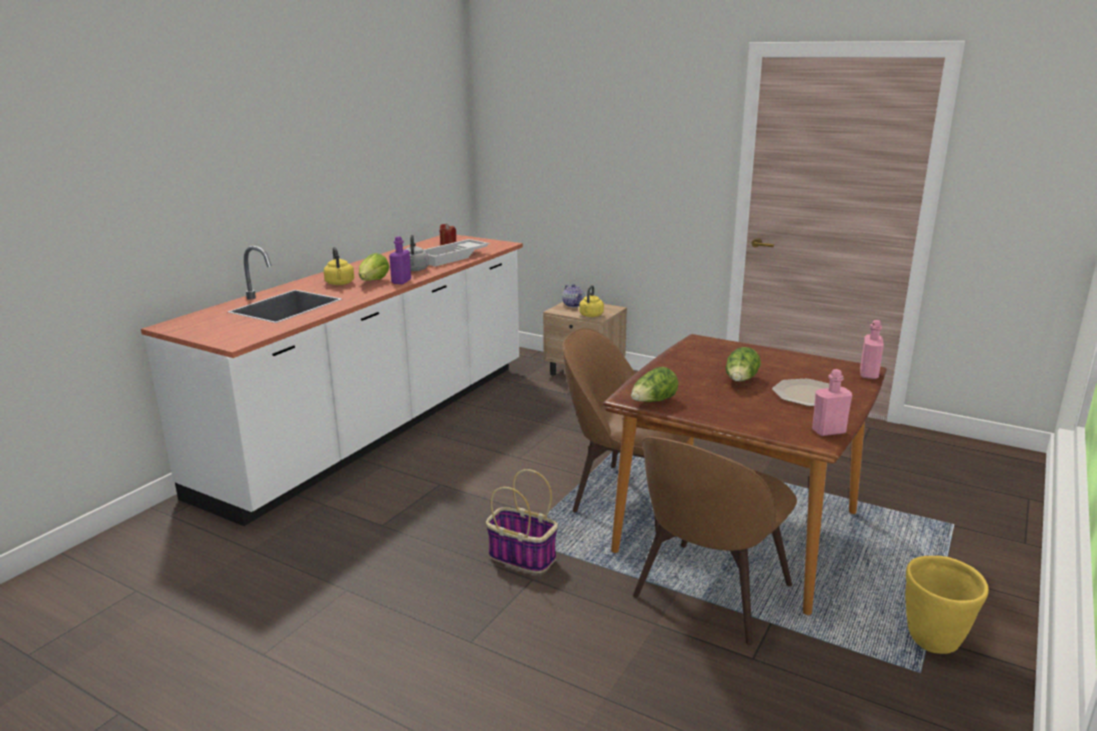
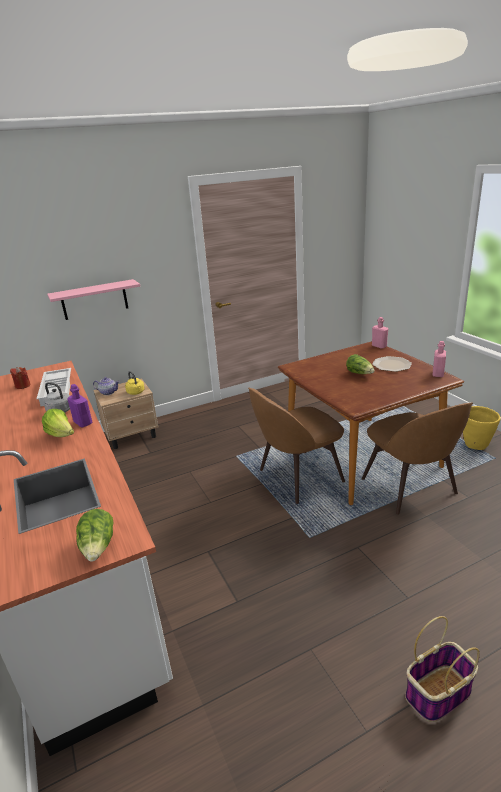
camera: 55 degrees left, 5 degrees up
yellow kettle [324,247,354,285] -> none
basket [486,469,558,573] -> basket moved to [405,616,480,722]
lettuce [631,367,678,402] -> lettuce moved to [76,509,114,562]
none -> pink shelf [47,279,140,320]

